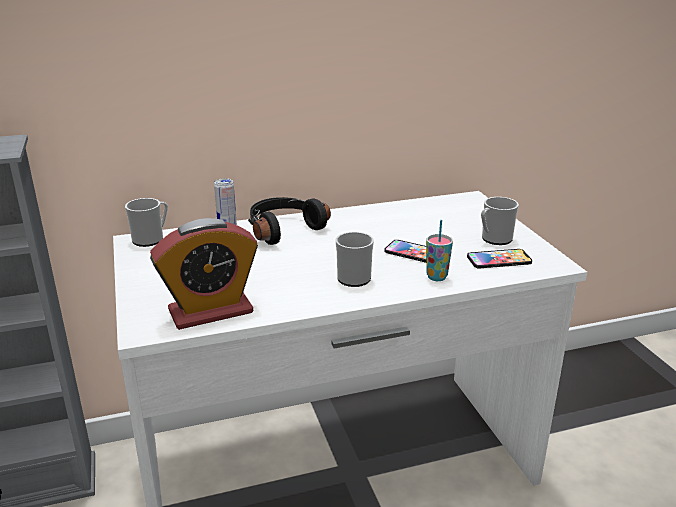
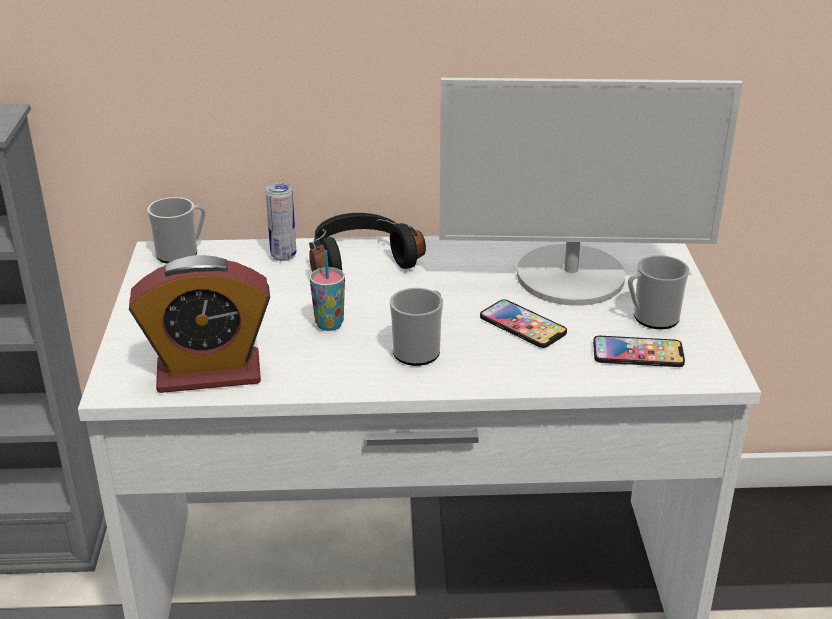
camera: 15 degrees right, 5 degrees up
cup [426,220,453,281] -> cup moved to [310,250,345,331]
none -> monitor [439,78,743,306]

